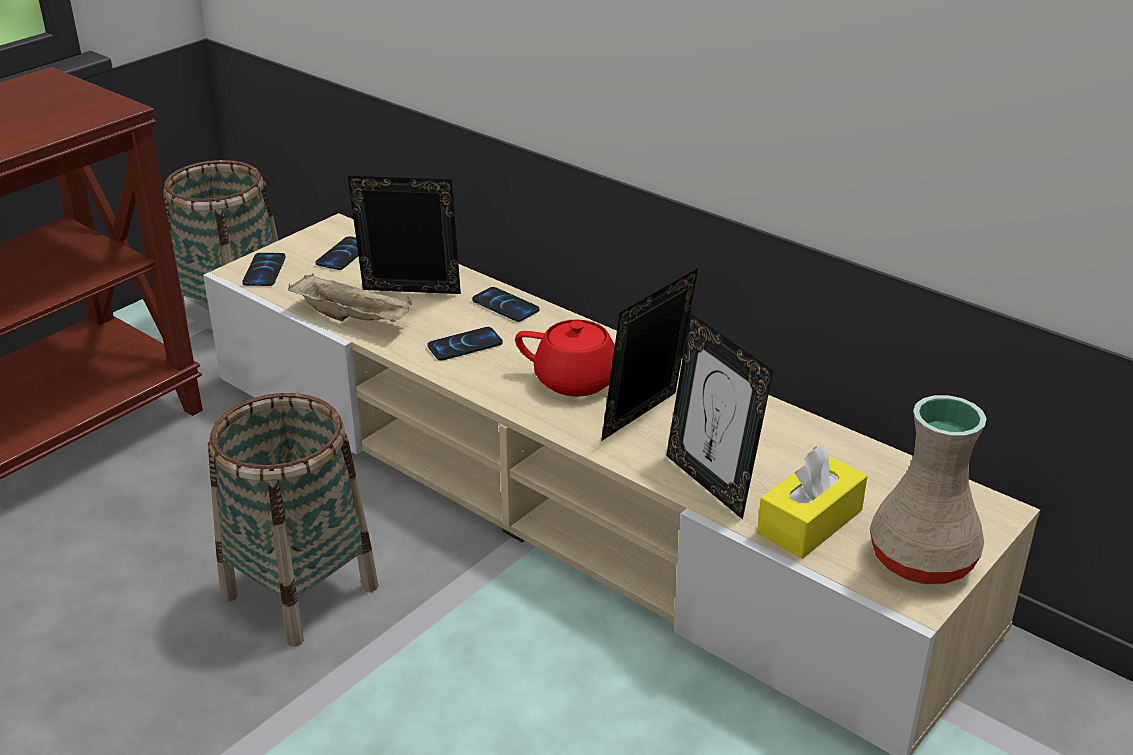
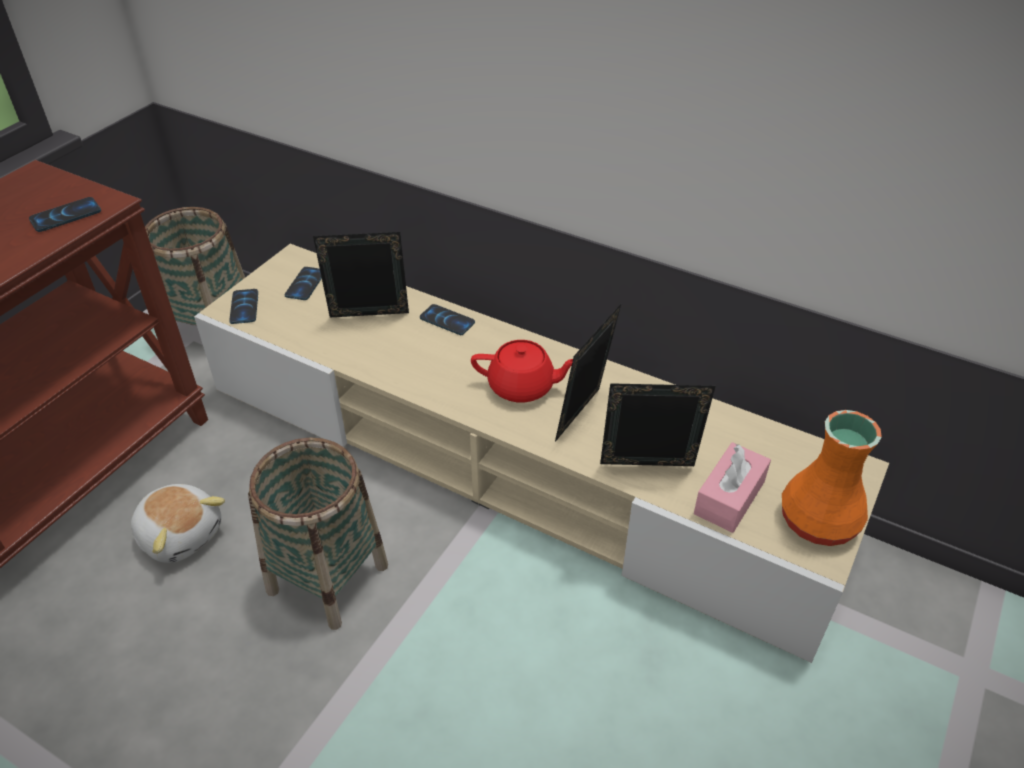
camera: 10 degrees left, 10 degrees up
beige tray [288,274,412,322] -> none
phone [427,327,503,360] -> phone moved to [29,197,101,232]
picture frame [666,312,773,519] -> picture frame turned 135 degrees clockwise [600,383,716,466]
yellow tissue box [757,446,867,559] -> pink tissue box [694,442,771,533]
beige vase [870,395,987,584] -> orange vase [782,410,882,546]
none -> plush toy [131,484,225,563]

